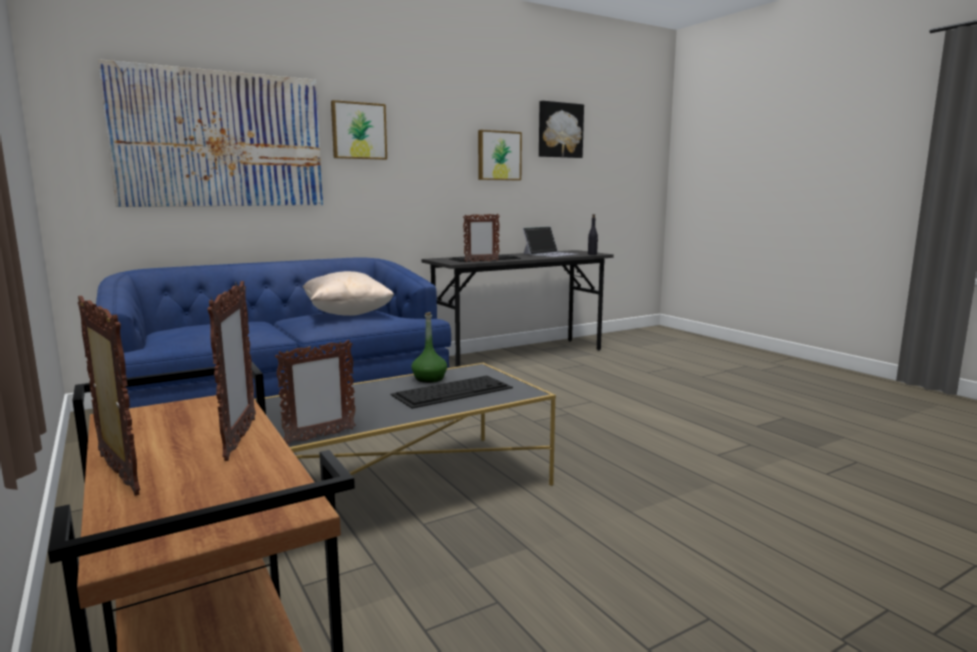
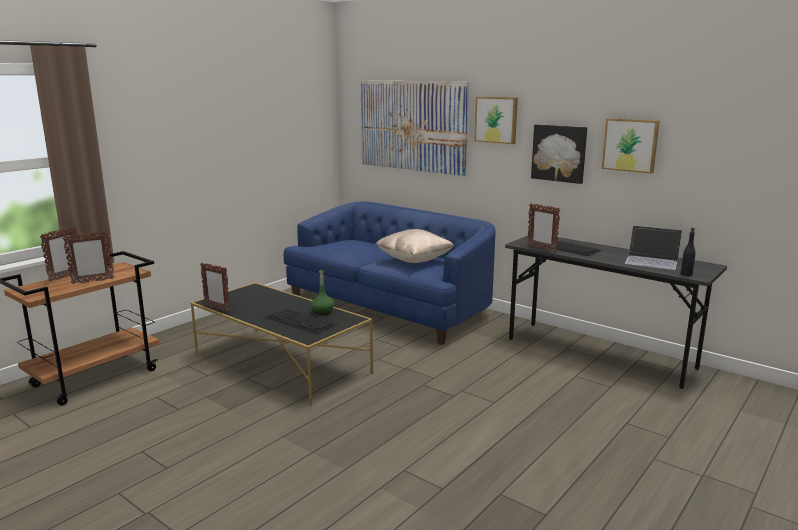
camera: 70 degrees right, 5 degrees up
picture [539,101,584,158] -> picture moved to [531,124,587,184]

